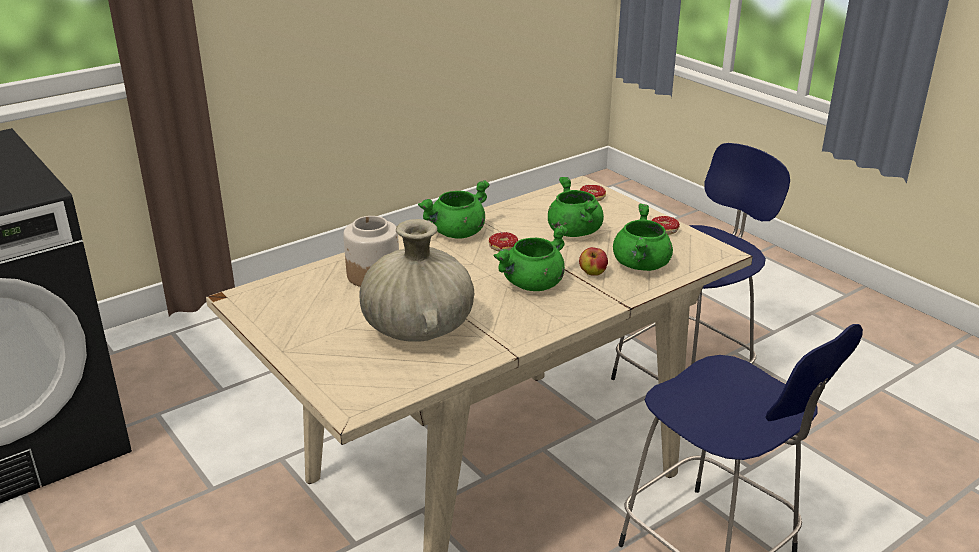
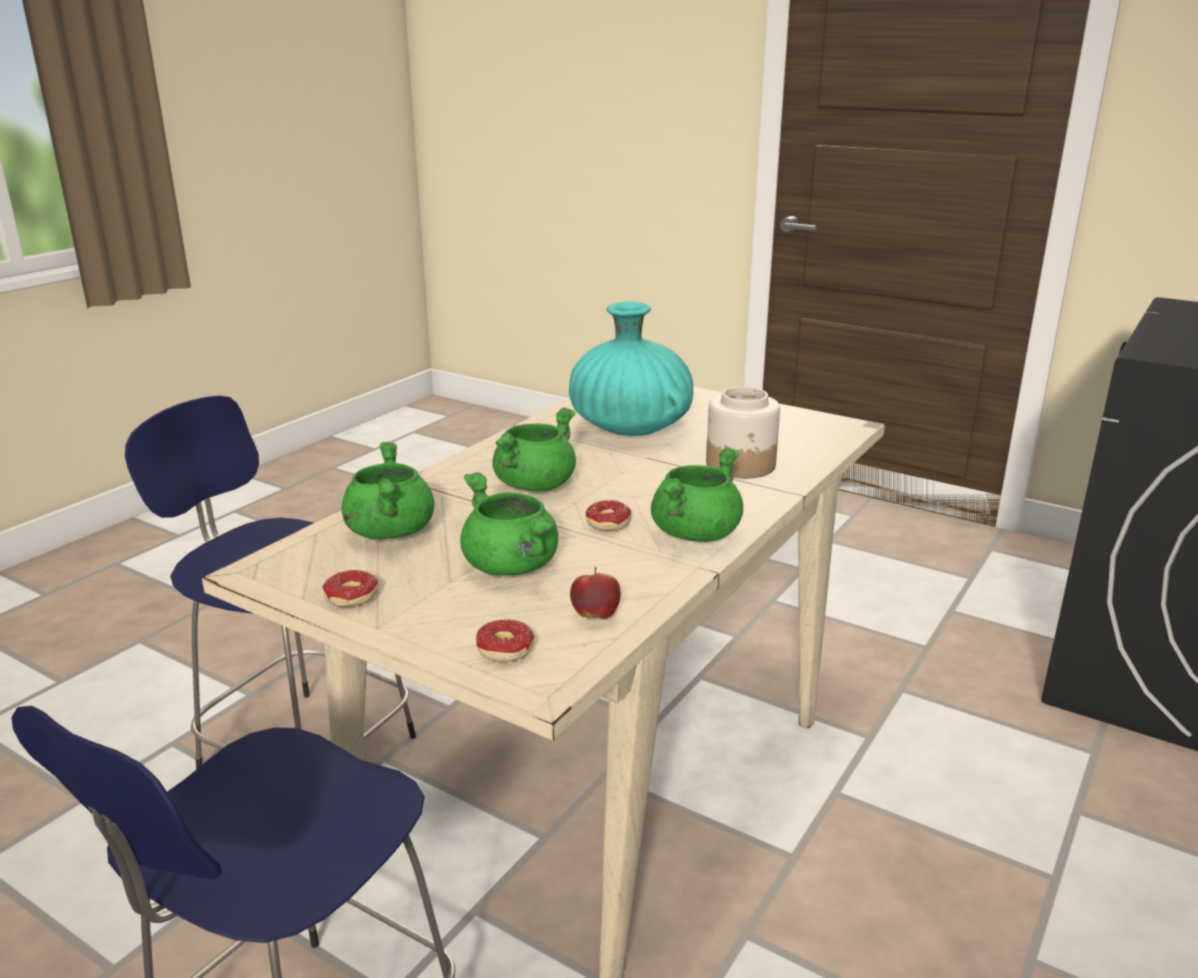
camera: 160 degrees right, 5 degrees down
beige vase [360,219,474,341] -> turquoise vase [569,302,693,436]
apple [579,247,608,276] -> apple moved to [570,567,621,619]

